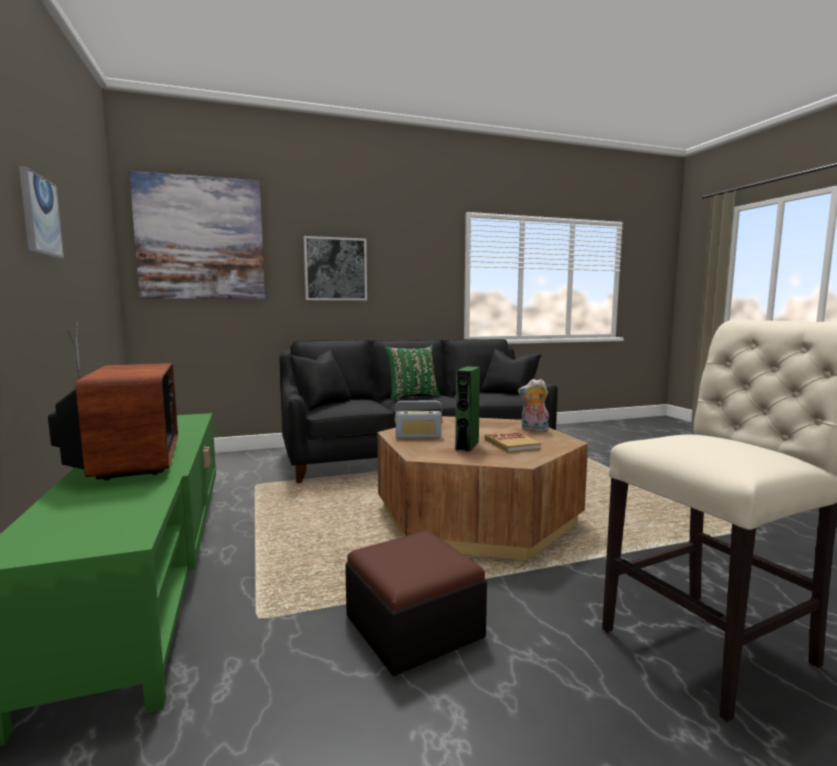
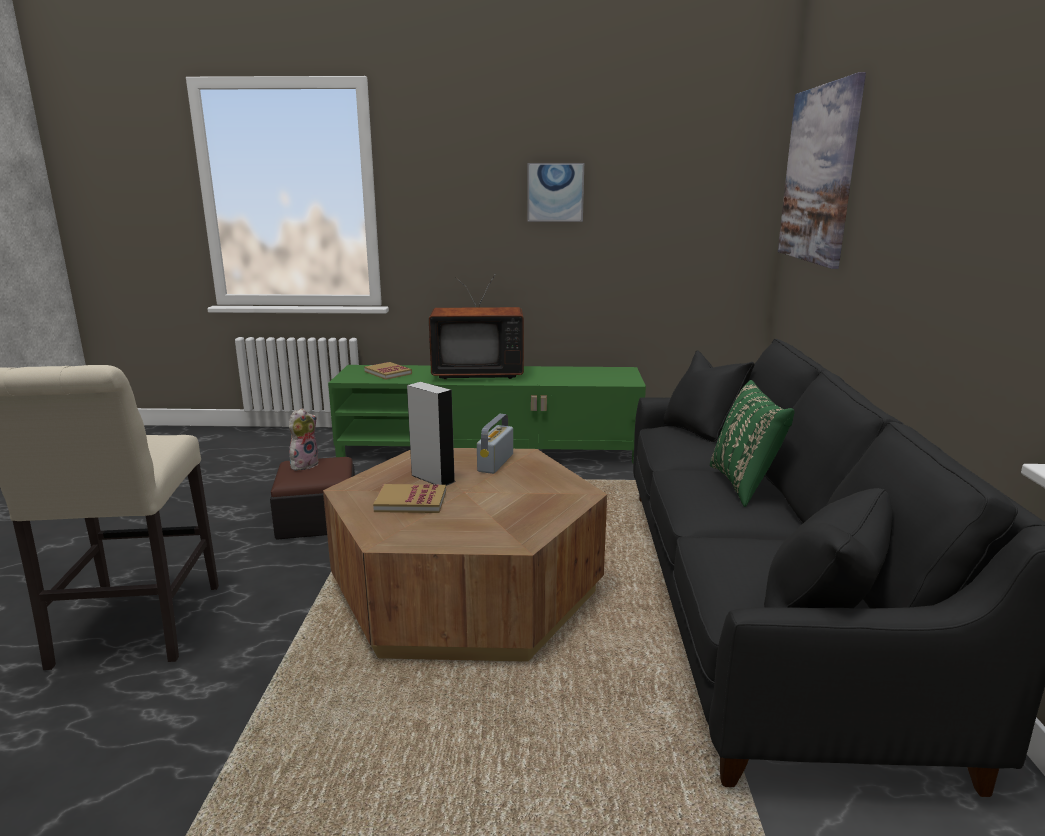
camera: 110 degrees right, 10 degrees up
picture [304,236,367,300] -> none
green speaker [455,366,480,452] -> grey speaker [407,382,455,486]
plush toy [518,379,549,432] -> plush toy moved to [289,408,319,471]
none -> book [364,362,412,380]

